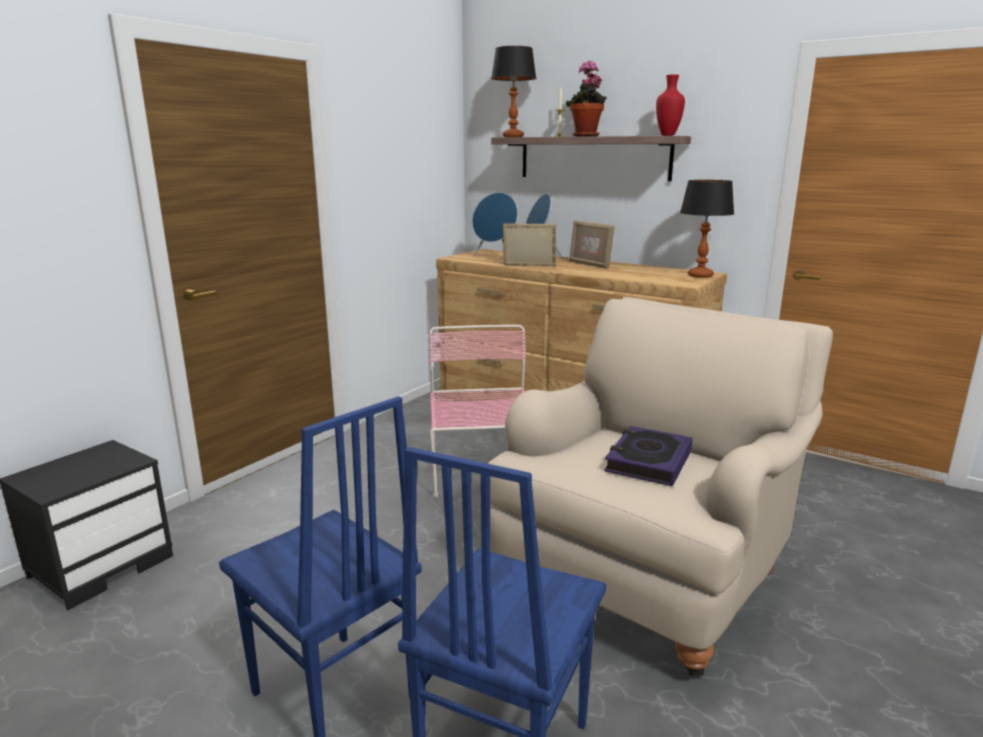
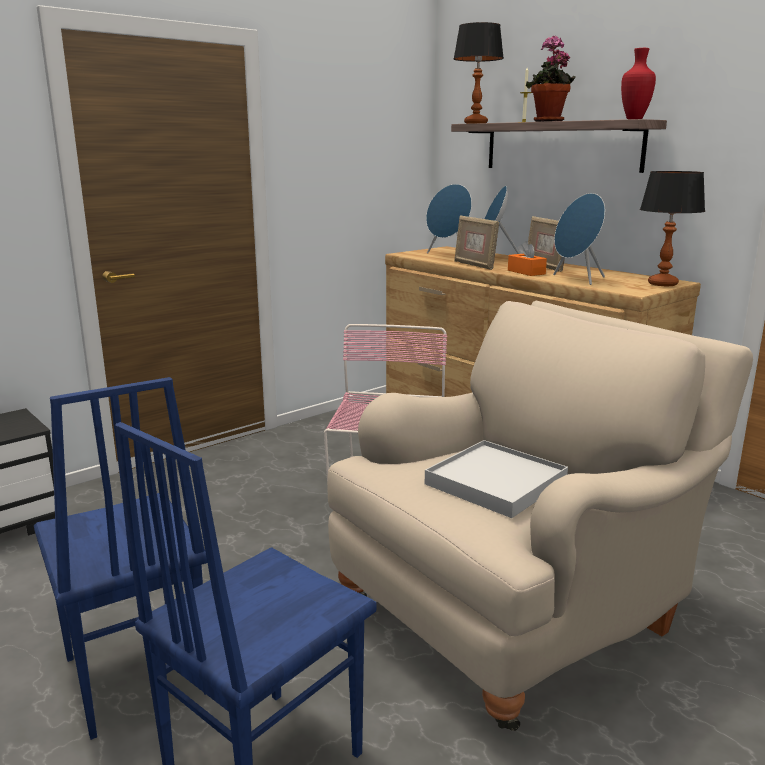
camera: 15 degrees right, 0 degrees up
picture frame [503,223,556,267] -> picture frame turned 150 degrees counterclockwise [454,215,499,270]
book [604,426,693,486] -> white tray [425,440,568,518]
none -> orange tissue box [508,241,547,276]
none -> blue speaker [553,193,605,285]

